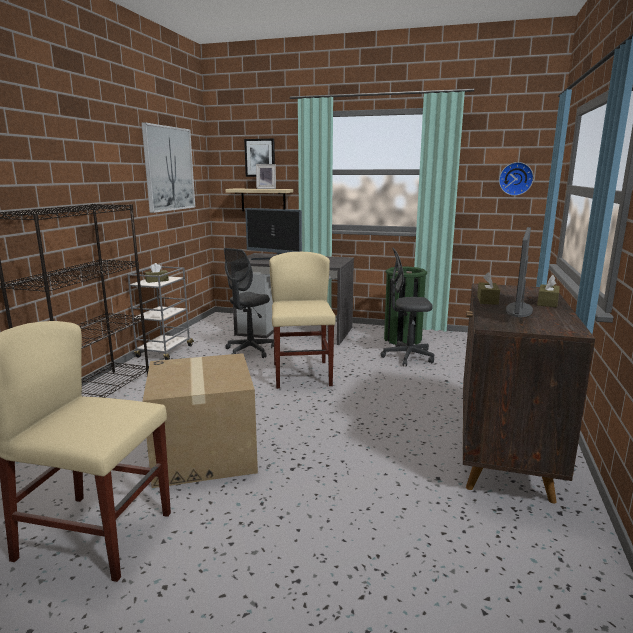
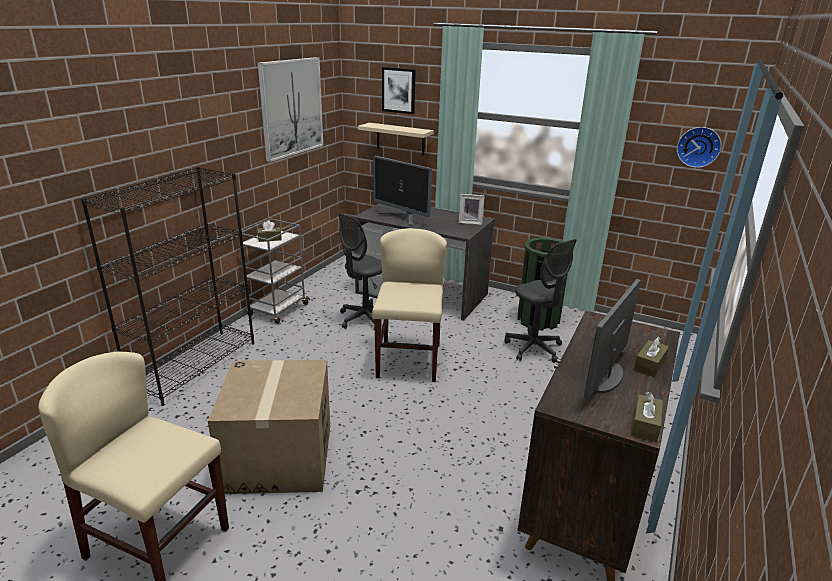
camera: 10 degrees right, 10 degrees up
picture frame [256,164,276,189] -> picture frame moved to [459,194,485,225]
grey office chair [381,247,434,367] -> grey office chair turned 135 degrees counterclockwise [504,239,577,363]
brown tissue box [477,272,500,305] -> brown tissue box moved to [631,392,663,442]

